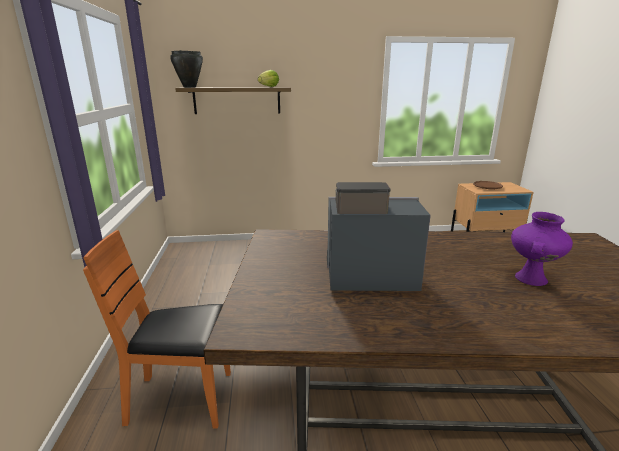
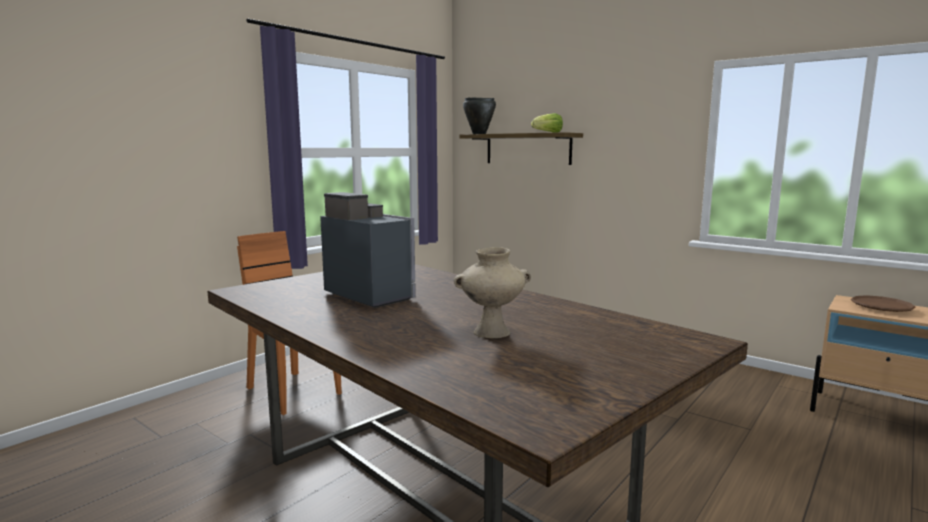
camera: 45 degrees right, 10 degrees down
purple vase [511,212,573,286] -> beige vase [454,247,531,338]

